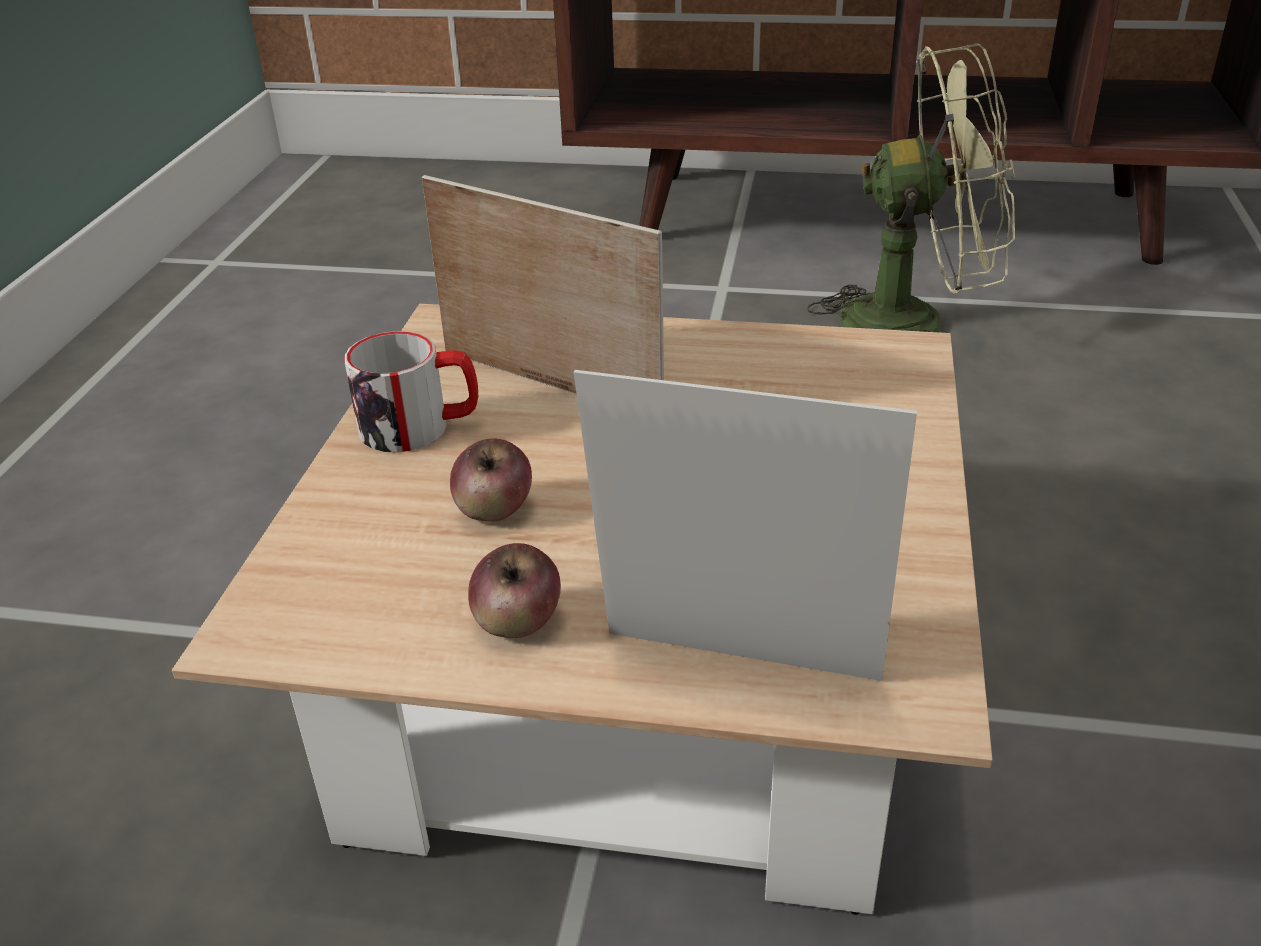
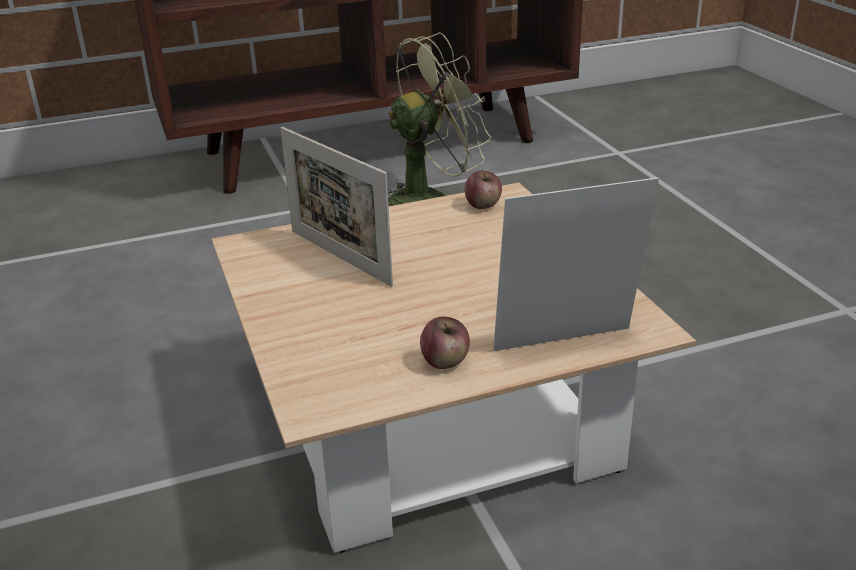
camera: 30 degrees left, 5 degrees down
mug [345,331,478,453] -> none
picture frame [422,175,664,394] -> picture frame turned 135 degrees counterclockwise [280,127,393,287]
apple [450,438,532,522] -> apple moved to [465,171,502,209]

